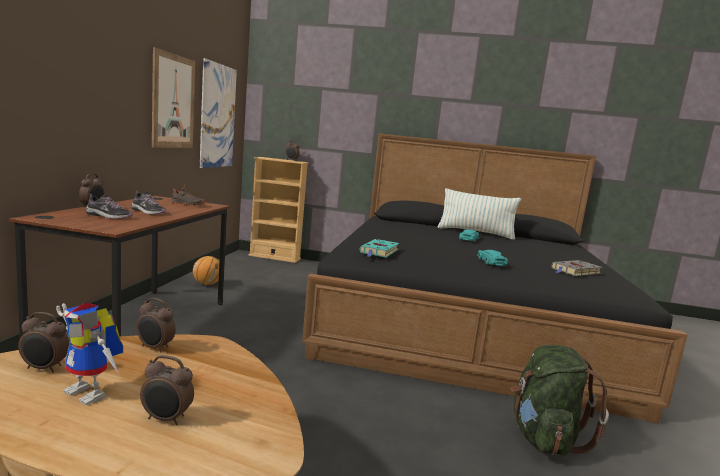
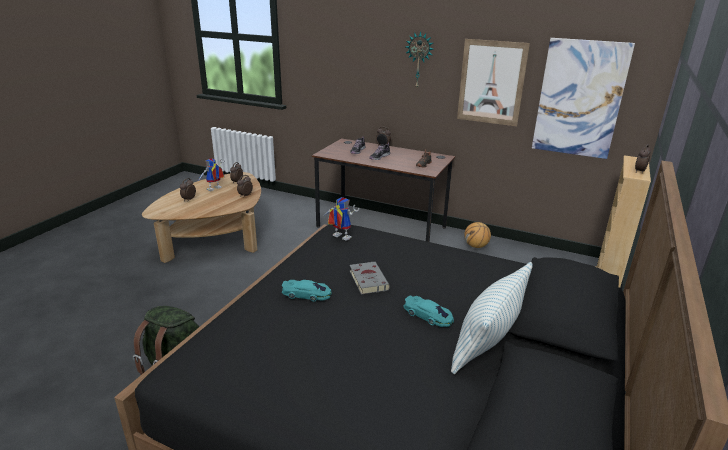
camera: 105 degrees right, 15 degrees up
turquoise book [360,239,399,257] -> toy robot [323,197,359,241]
grey book [551,260,603,276] -> grey book moved to [350,262,390,294]
none -> wall clock [406,31,434,88]

